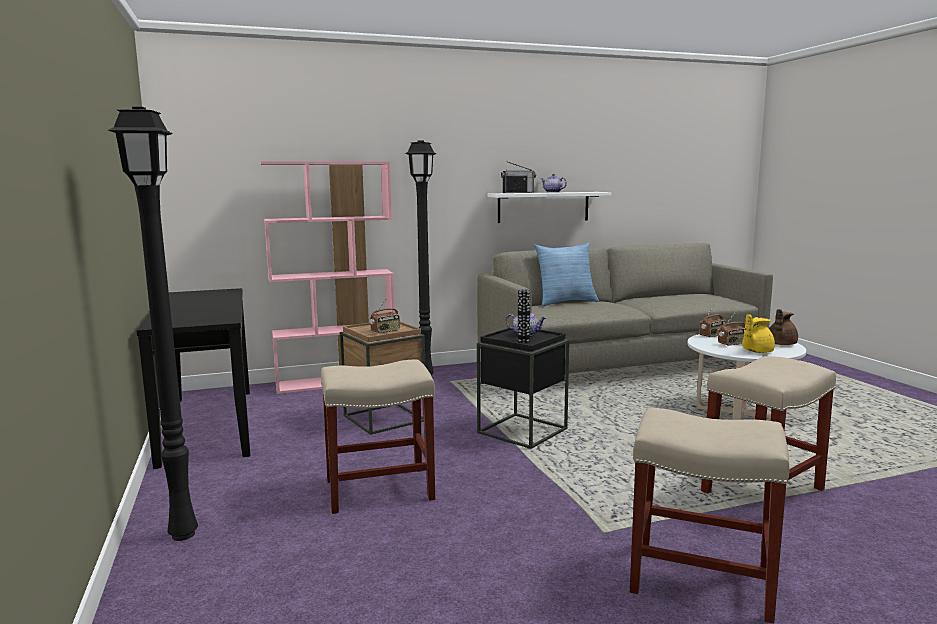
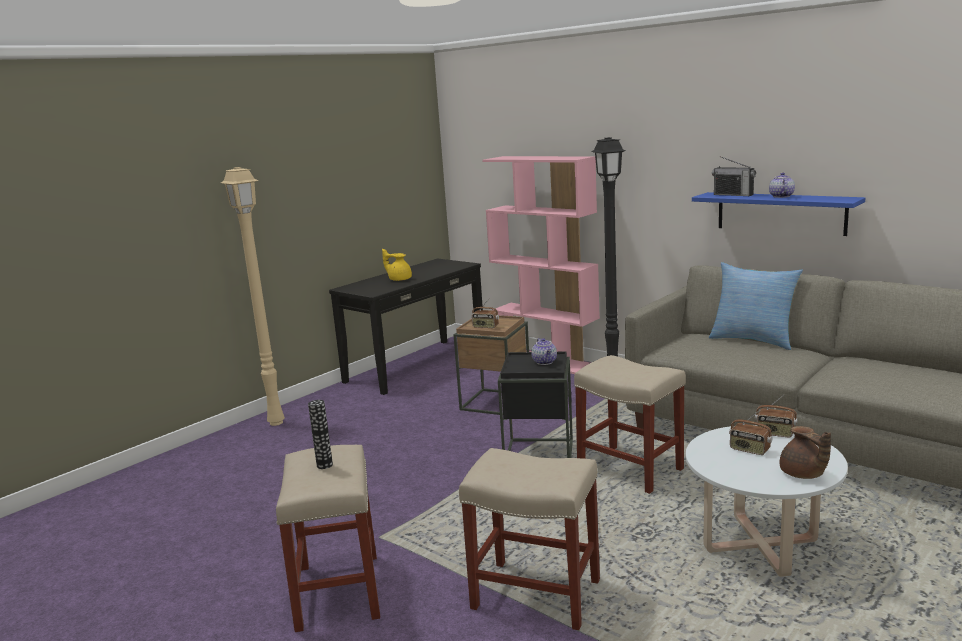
camera: 60 degrees right, 5 degrees up
black floor lamp [108,107,198,541] -> beige floor lamp [221,167,285,426]
beige stool [321,359,435,514] -> beige stool moved to [574,355,686,494]
white shelf [487,192,611,223] -> blue shelf [692,192,865,236]
vase [518,289,530,343] -> vase moved to [308,400,333,469]
yellow teapot [742,314,775,353] -> yellow teapot moved to [382,249,412,281]
brown teapot [769,309,798,345] -> brown teapot turned 120 degrees counterclockwise [780,426,831,479]

